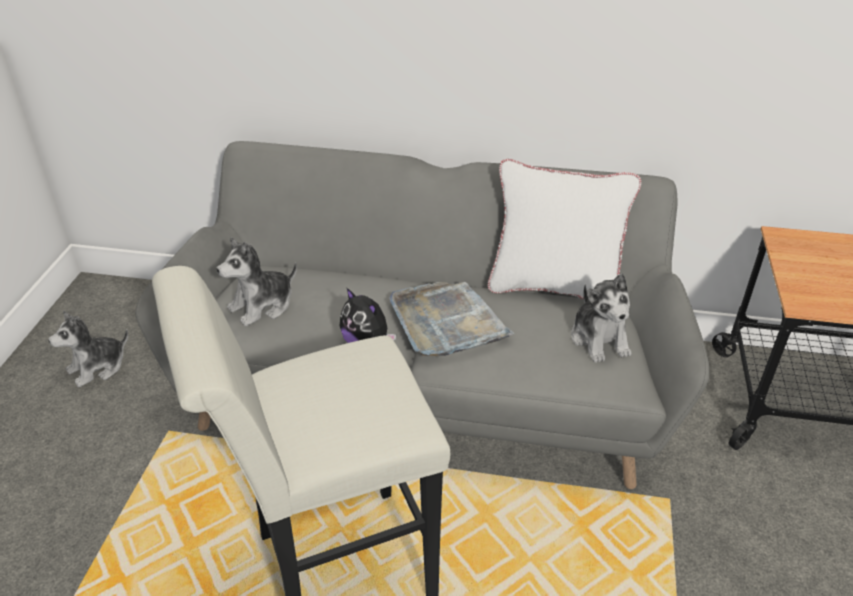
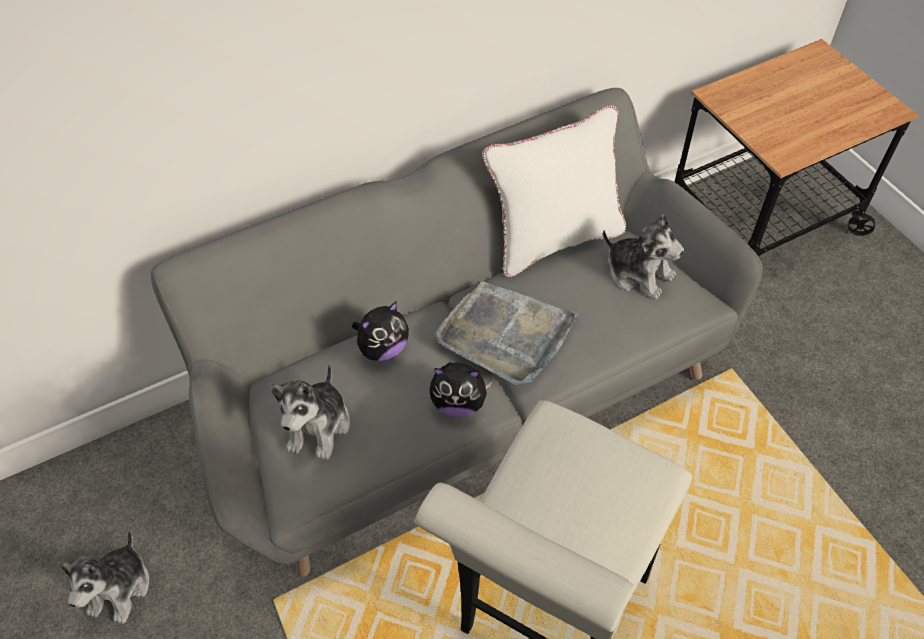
camera: 35 degrees left, 15 degrees up
none -> plush toy [352,301,409,361]

